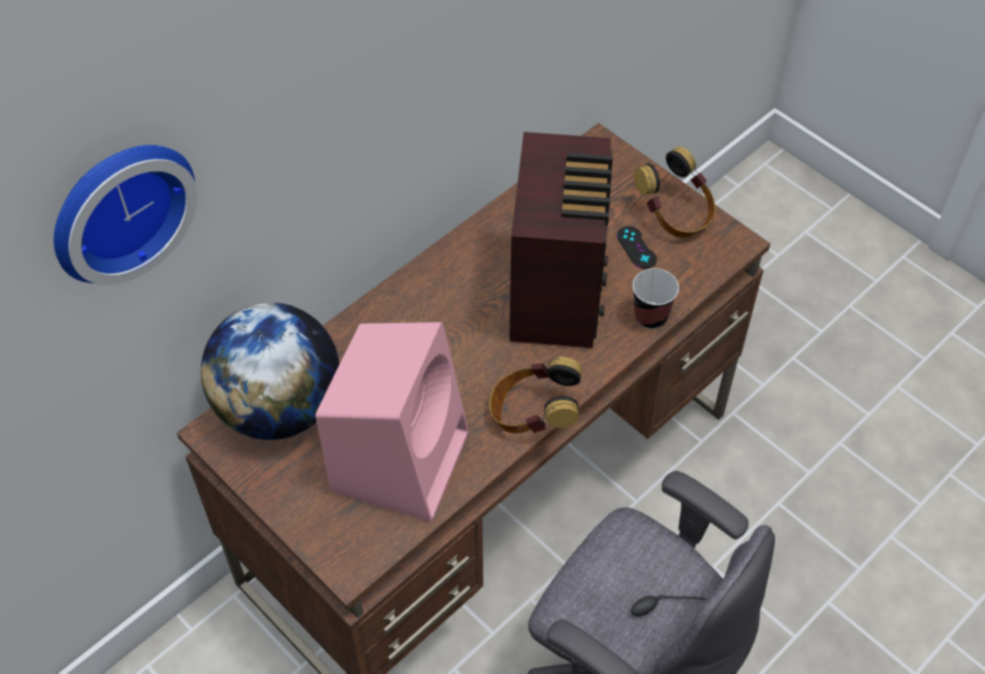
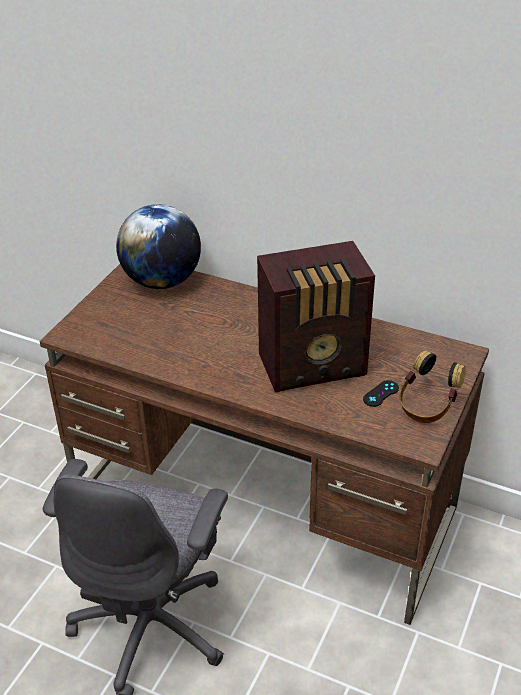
camera: 70 degrees right, 15 degrees down
wall clock [54,145,197,285] -> none
pink speaker [316,322,469,522] -> none
headphones [489,357,582,433] -> none
cup [633,268,679,329] -> none

